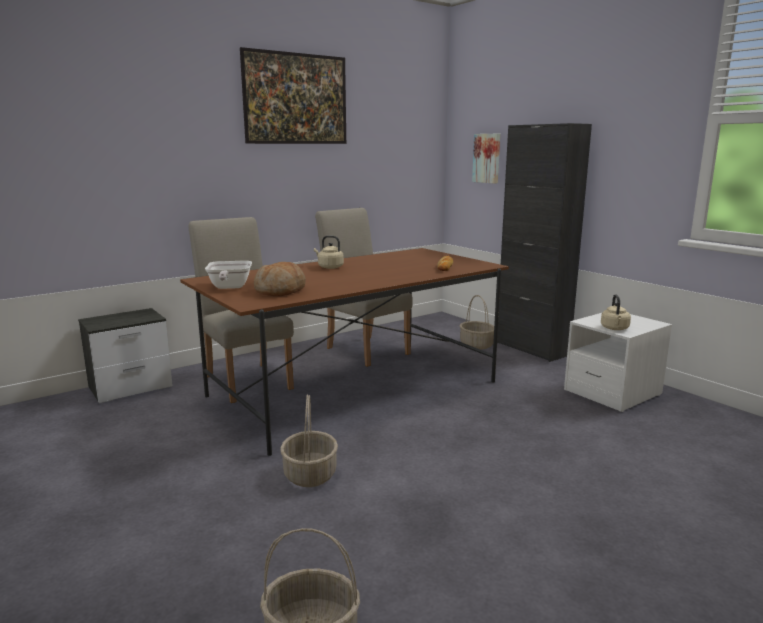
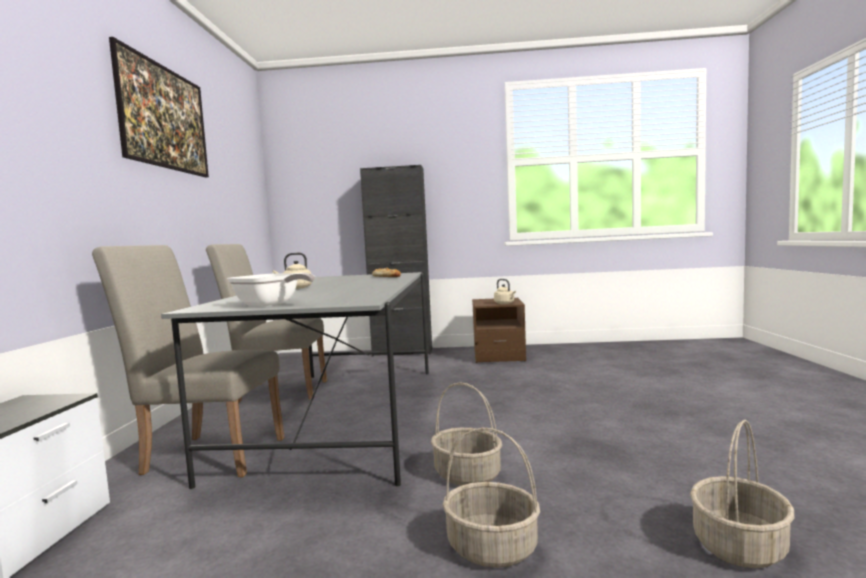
camera: 50 degrees left, 10 degrees down
brown dining table [180,248,509,456] -> grey dining table [161,272,429,489]
bread [254,262,306,296] -> none
basket [460,295,494,350] -> basket moved to [443,428,540,568]
picture [472,134,500,184] -> none
white nightstand [564,313,672,412] -> brown nightstand [472,298,526,363]

